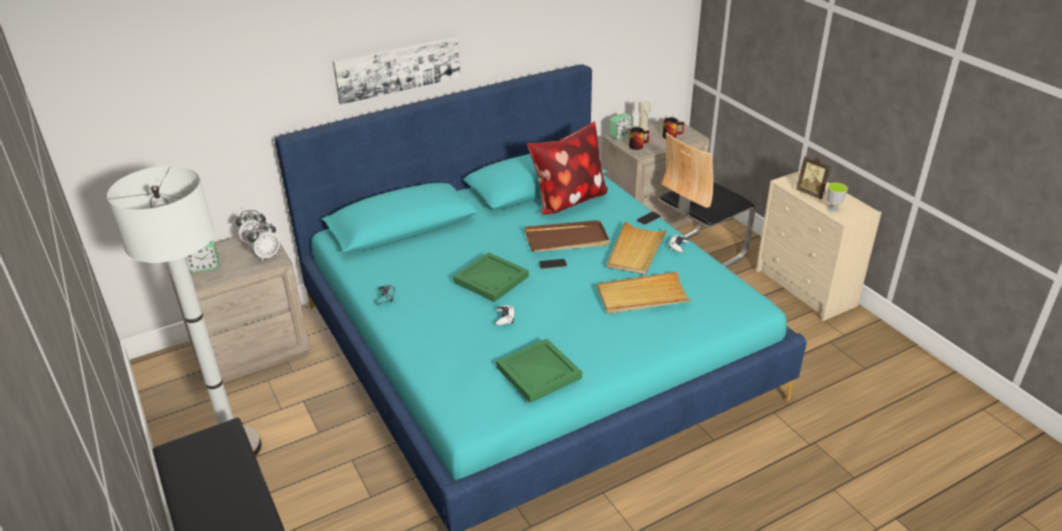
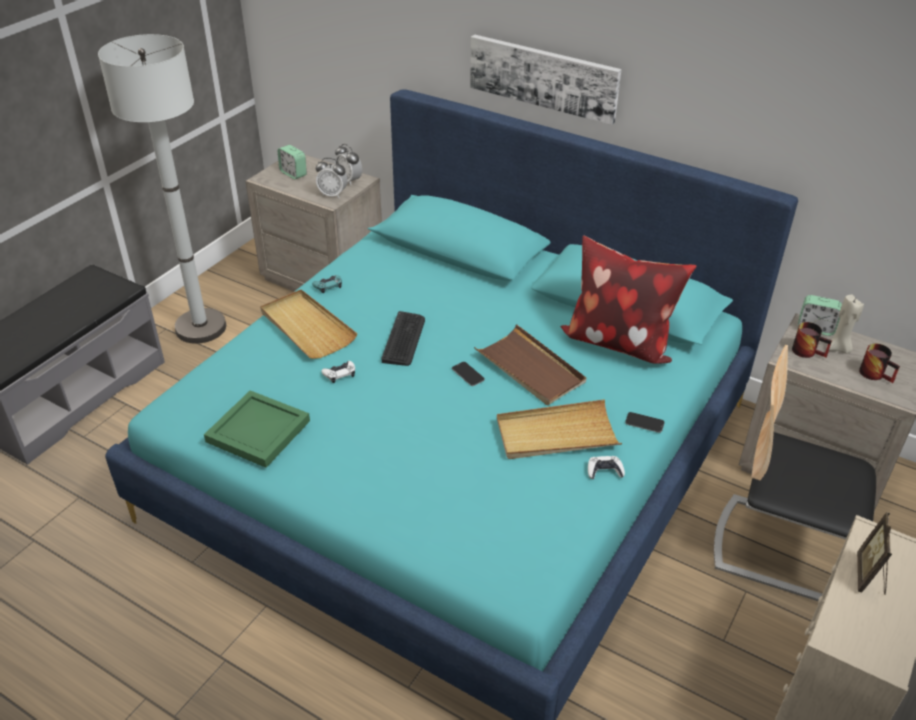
camera: 60 degrees right, 5 degrees up
green tray [453,252,529,302] -> keyboard [382,311,425,366]
beige tray [597,272,692,314] -> beige tray moved to [260,290,357,359]
cup [827,183,848,212] -> none

